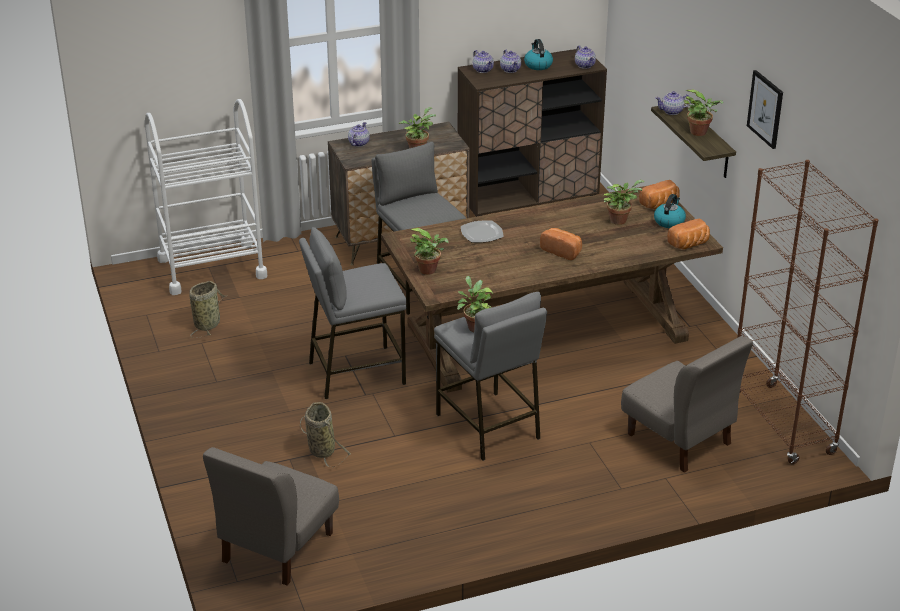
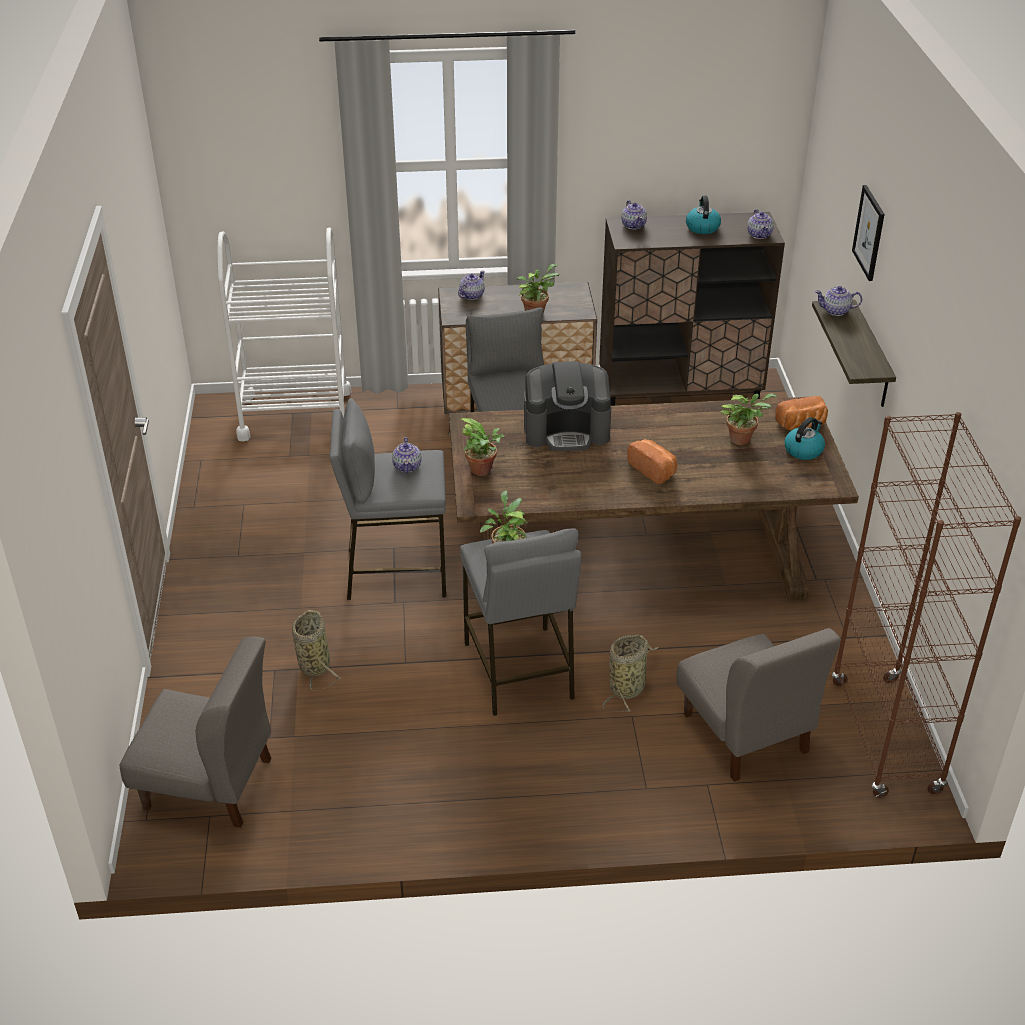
camera: 15 degrees right, 5 degrees up
basket [189,281,227,338] -> basket moved to [603,635,659,712]
grey chair [203,447,339,585] -> grey chair turned 120 degrees counterclockwise [120,637,272,828]
plate [461,220,504,243] -> coffee machine [524,361,611,451]
teapot [500,50,521,73] -> teapot moved to [392,437,422,473]
bread [667,218,710,250] -> none
potted plant [684,89,723,136] -> none
picture [747,70,783,149] -> picture moved to [852,185,884,281]

